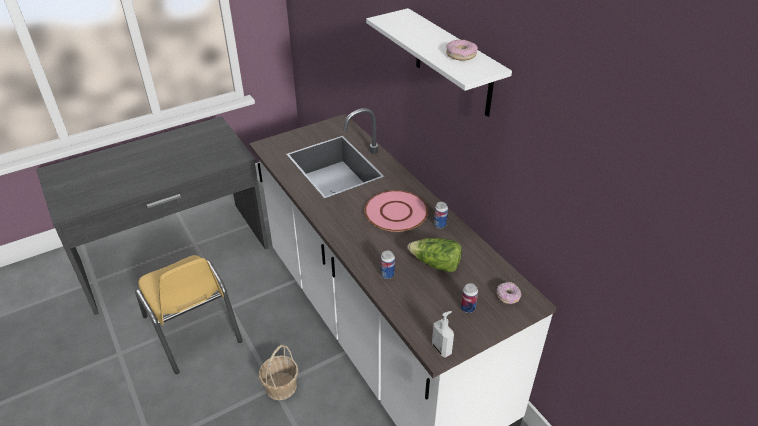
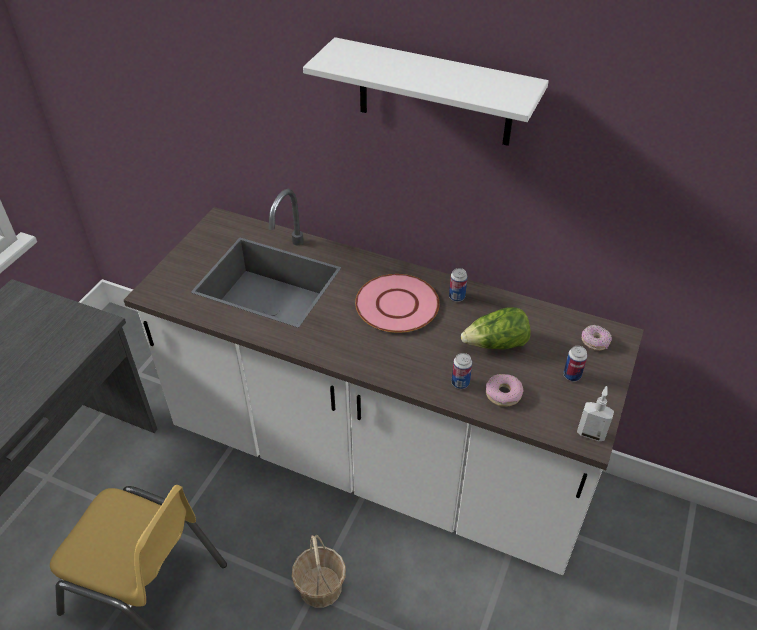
camera: 35 degrees left, 5 degrees up
donut [446,39,478,61] -> donut moved to [486,374,523,407]

